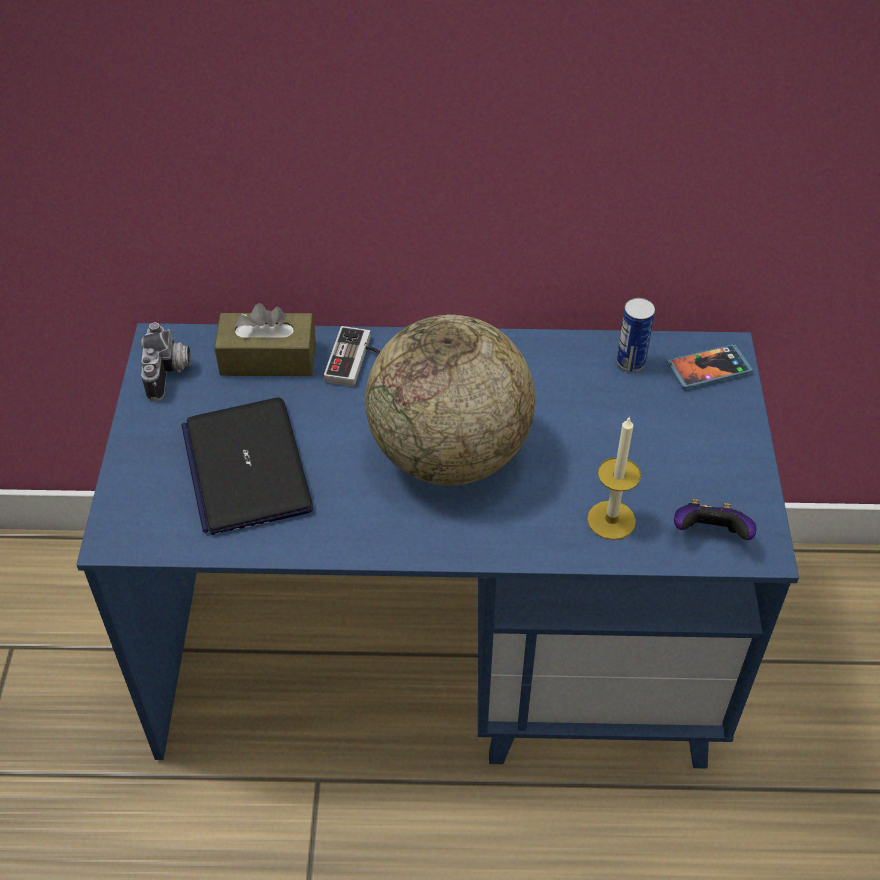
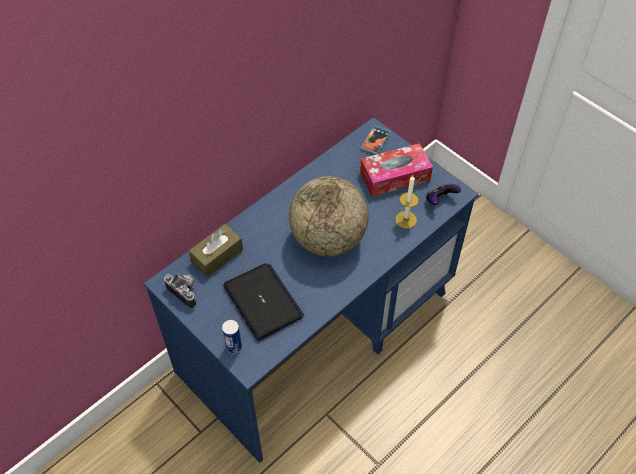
camera: 45 degrees left, 5 degrees up
laptop [181,398,314,535] -> laptop turned 150 degrees counterclockwise [223,263,304,341]
game controller [324,326,380,386] -> none
can [617,298,655,372] -> can moved to [222,320,242,354]
none -> tissue box [360,143,433,197]

